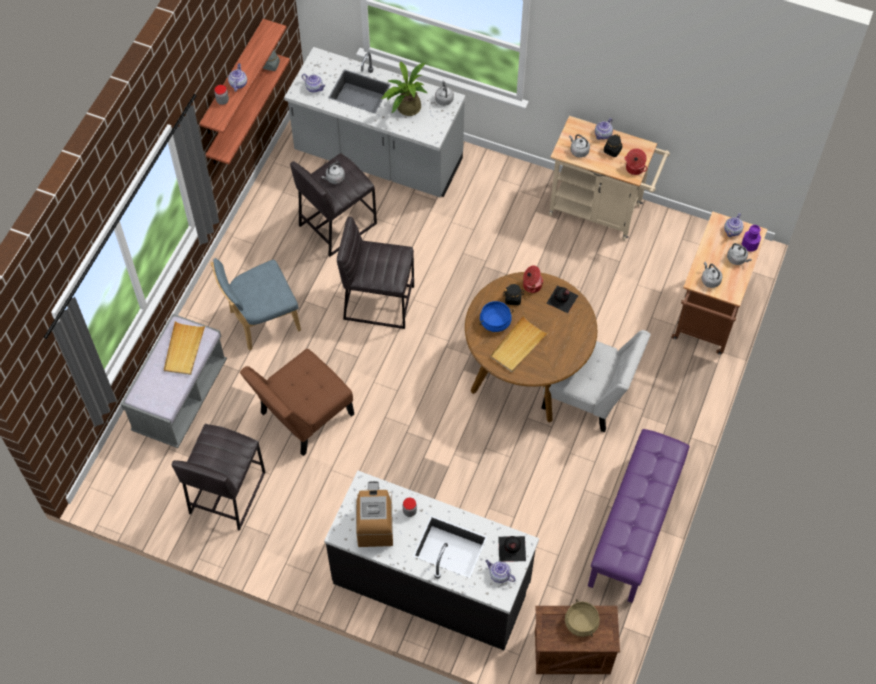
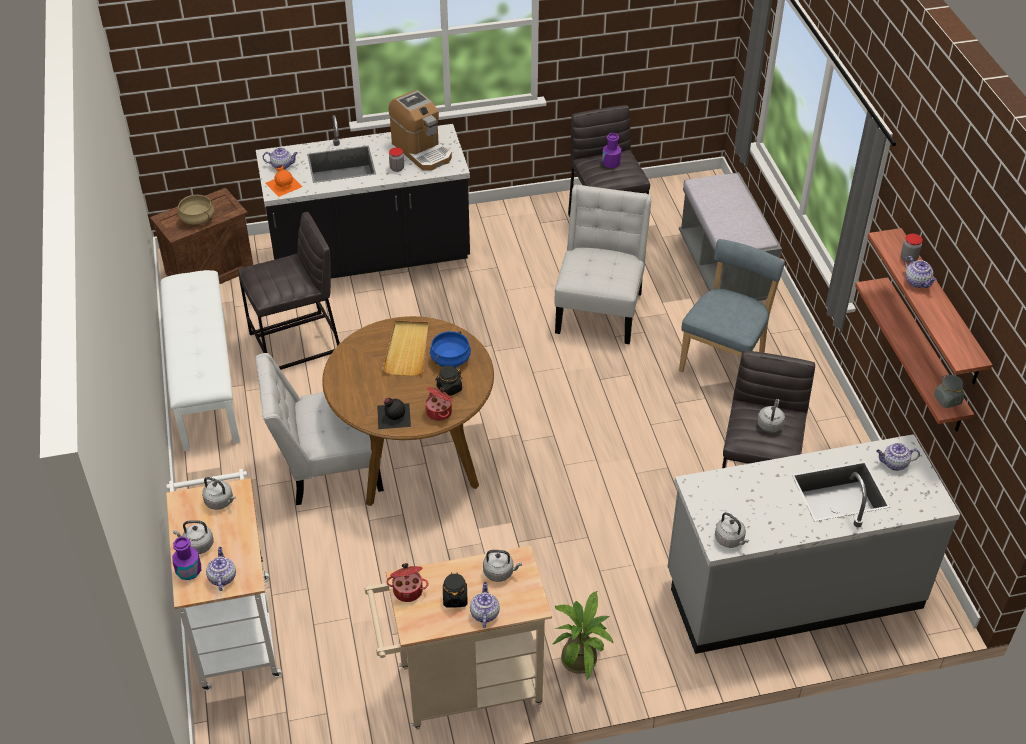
camera: 145 degrees right, 15 degrees down
beige tray [164,321,206,375] -> none
brown chair [240,349,354,456] -> white chair [555,185,652,344]
grey stool [337,217,414,329] -> grey stool moved to [239,212,340,370]
potted plant [381,62,428,116] -> potted plant moved to [553,591,613,680]
black bottle [498,536,526,562] -> orange bottle [265,165,303,197]
purple bench [588,429,690,603] -> white bench [160,270,240,451]
brown cart [672,211,768,355] -> white cart [166,469,282,691]
none -> purple bottle [602,133,621,168]

